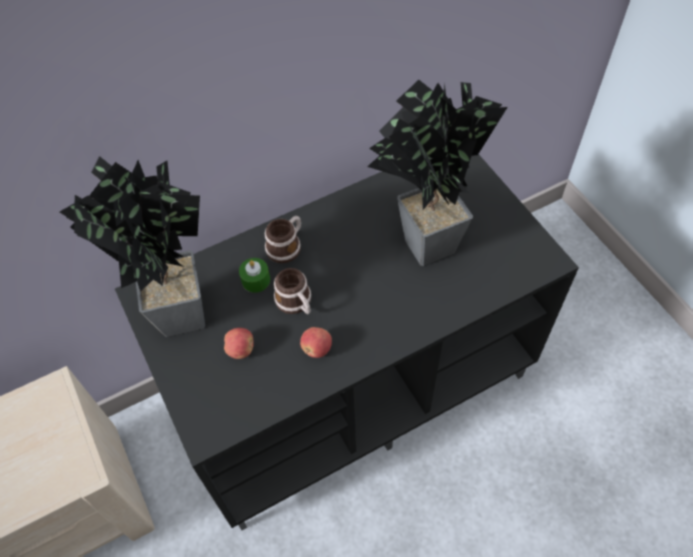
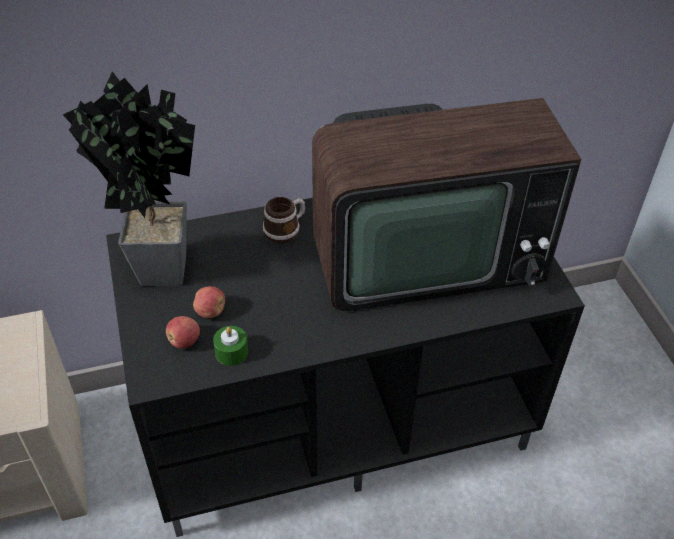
camera: 10 degrees right, 10 degrees down
green candle [239,258,270,293] -> green candle moved to [213,326,248,366]
mug [274,268,311,314] -> none
apple [300,327,332,358] -> apple moved to [166,316,200,349]
potted plant [367,80,508,266] -> television [312,98,581,311]

